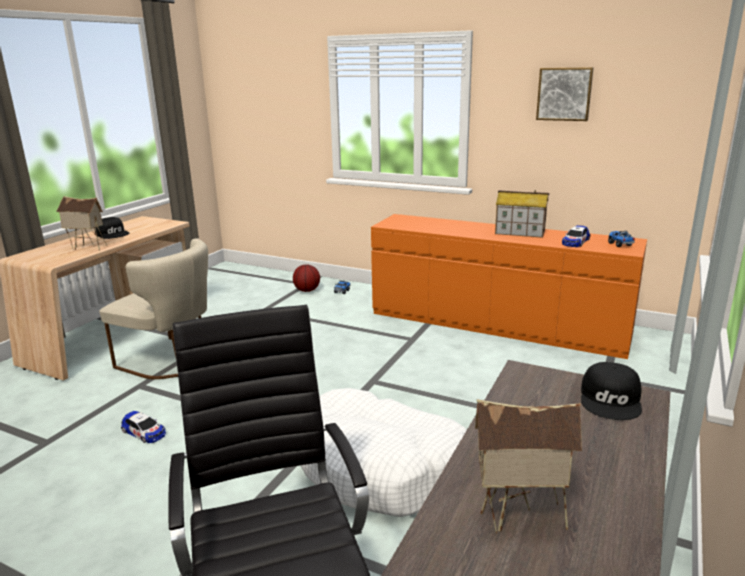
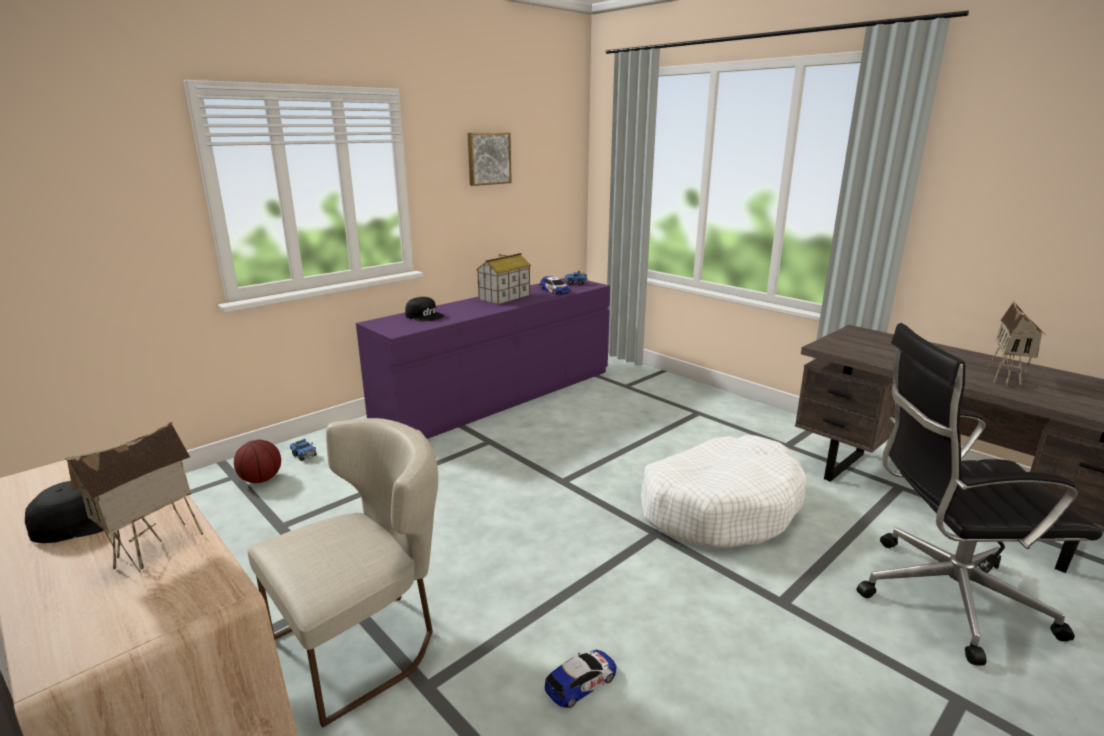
camera: 70 degrees left, 0 degrees up
orange dresser [371,214,647,359] -> purple dresser [356,278,610,439]
black cap [581,362,642,420] -> black cap moved to [405,297,444,321]

